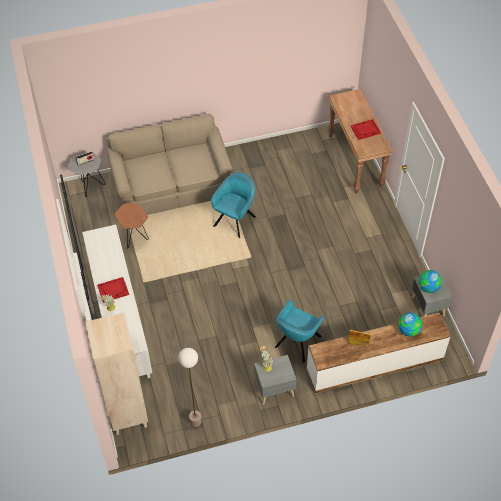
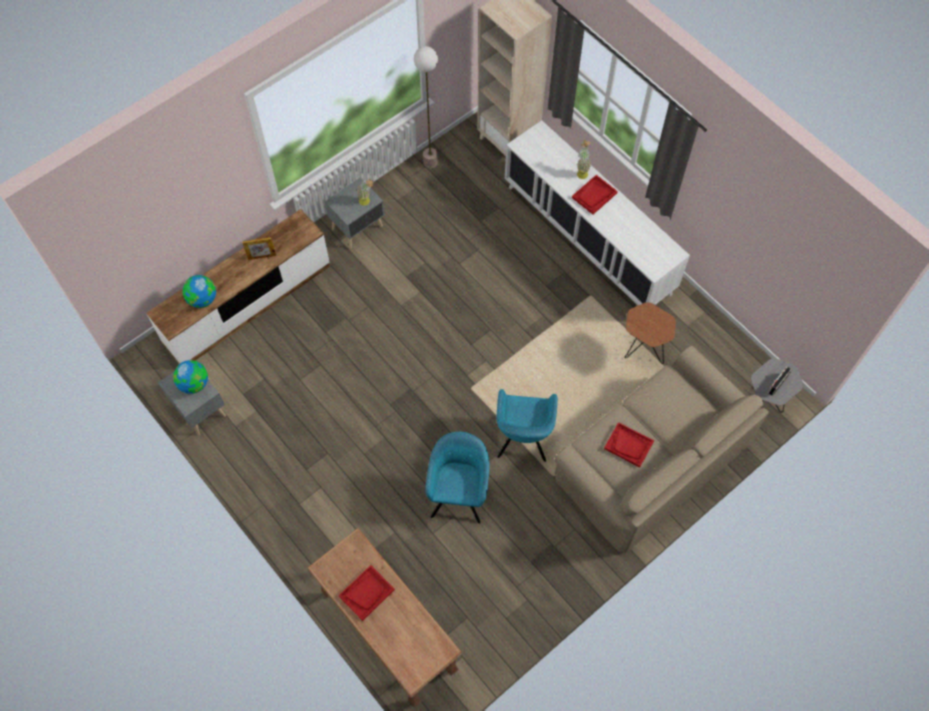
camera: 155 degrees right, 10 degrees up
turquoise armchair [275,300,324,362] -> turquoise armchair moved to [425,432,489,524]
none -> red tray [604,422,654,467]

